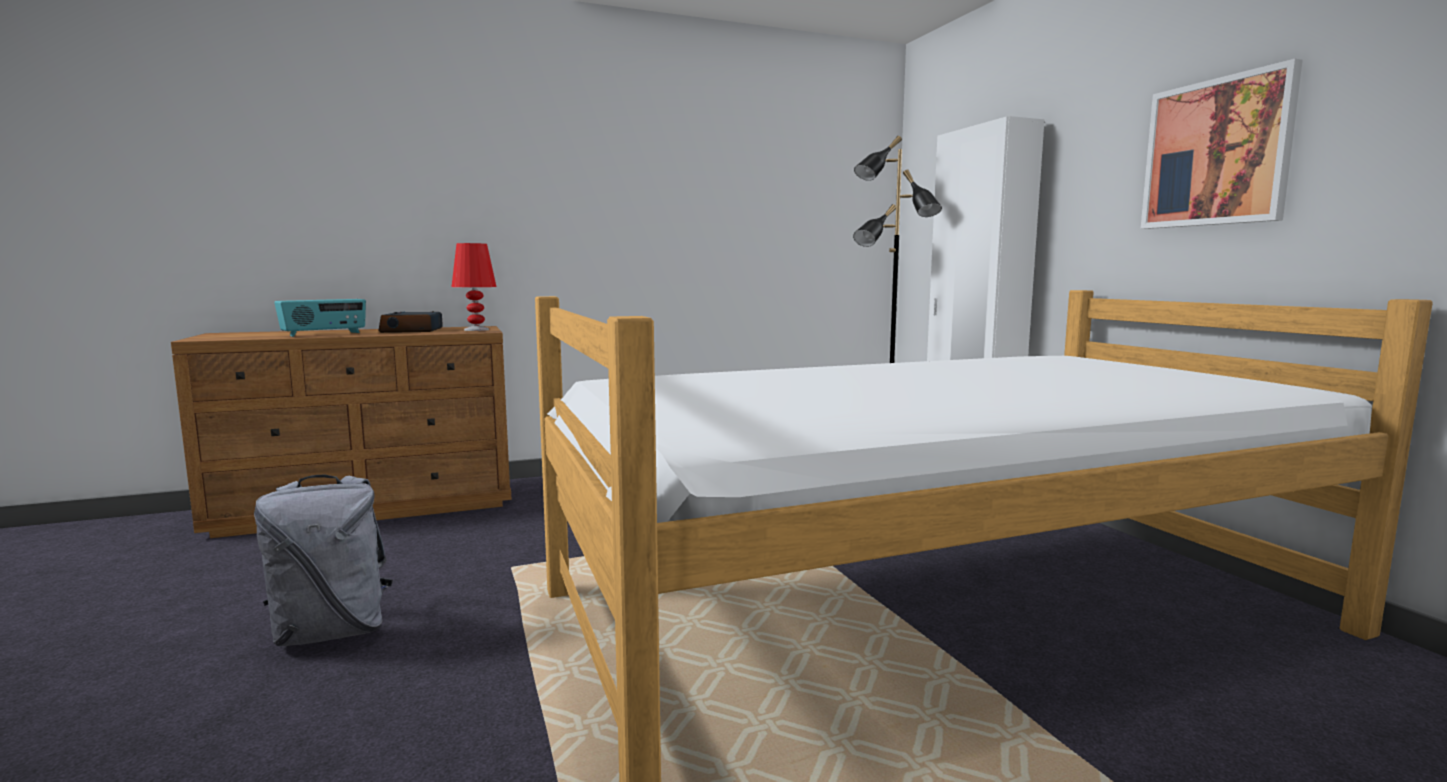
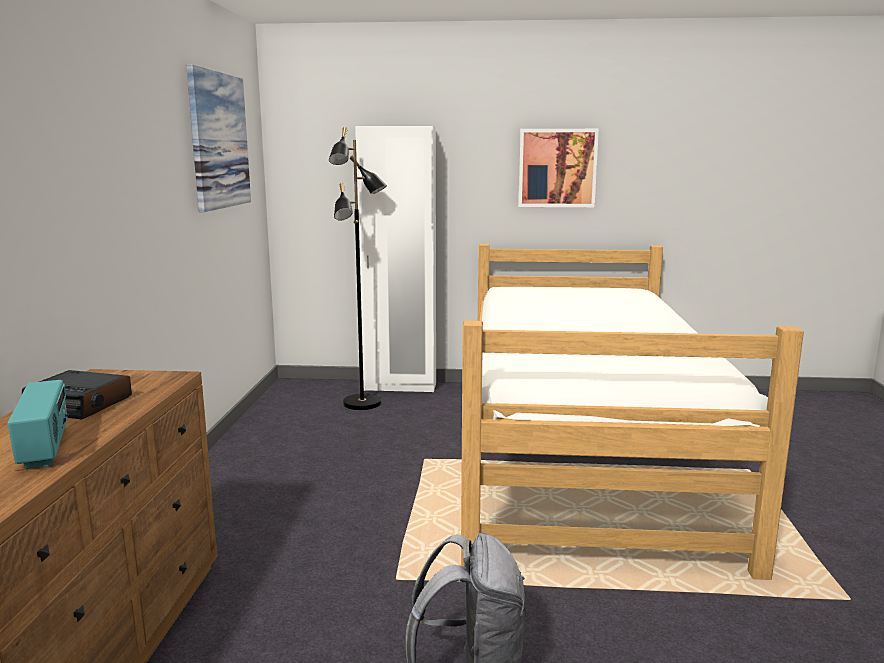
camera: 65 degrees left, 5 degrees up
red table lamp [452,243,497,331] -> none
none -> picture [186,64,251,212]

